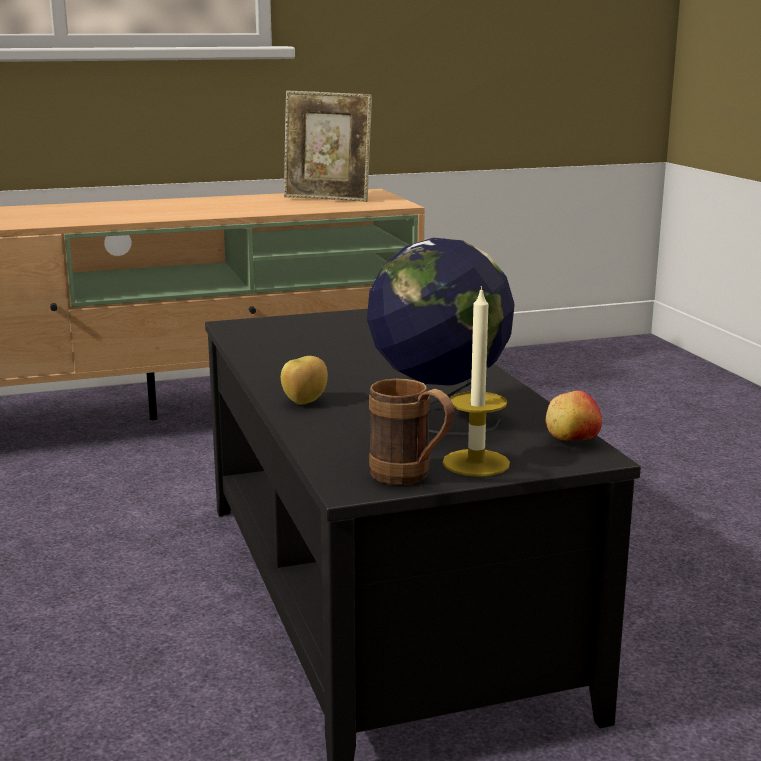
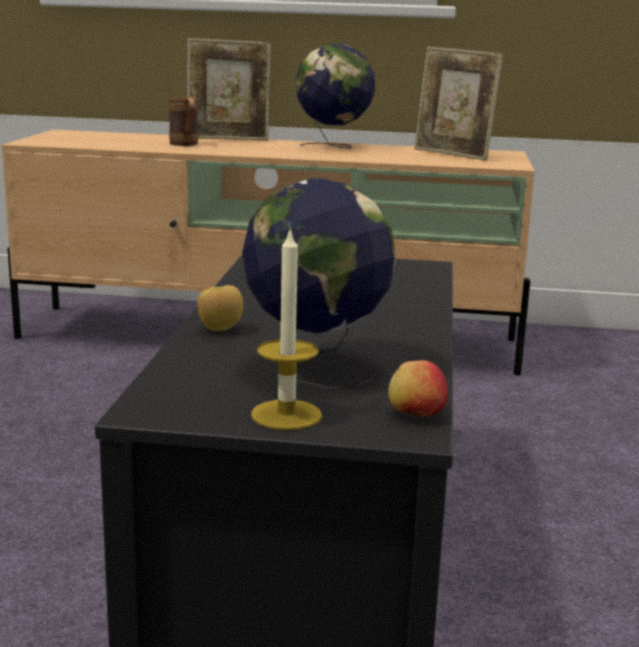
camera: 25 degrees right, 0 degrees up
brown mug [369,378,454,485] -> brown mug moved to [169,98,198,146]
none -> picture frame [187,38,271,141]
none -> globe [296,44,375,149]

